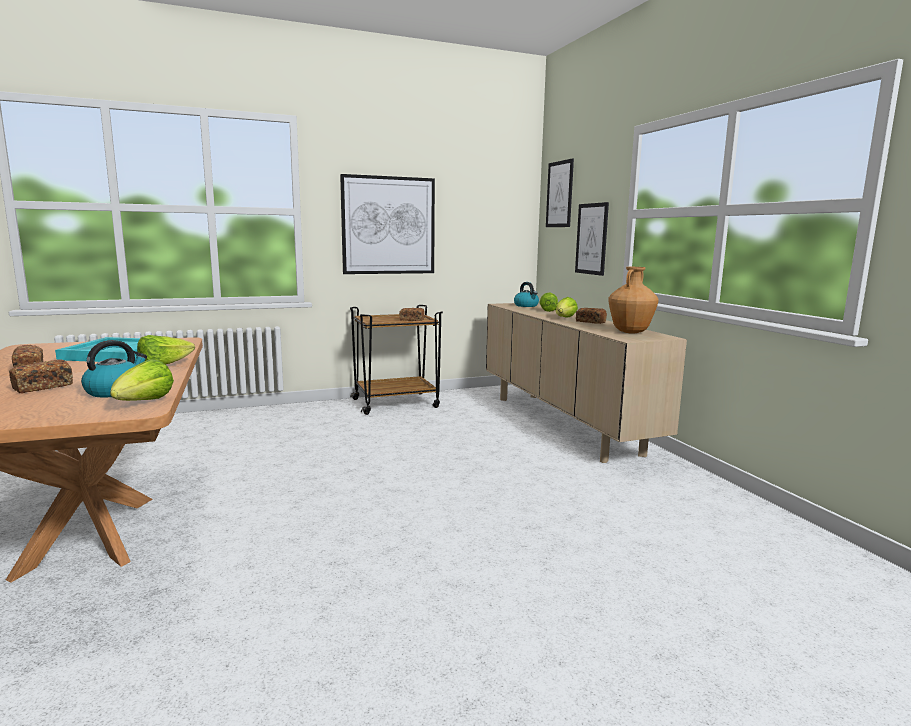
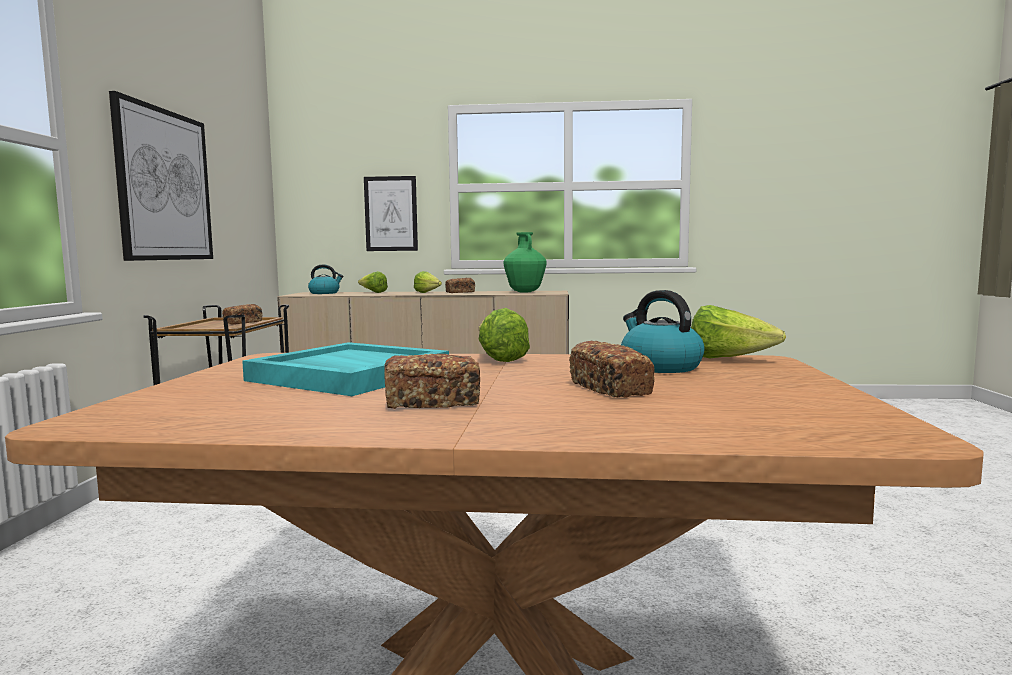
camera: 65 degrees left, 5 degrees down
picture [546,158,574,227] -> none
brown vase [608,267,659,334] -> green vase [503,232,547,292]

